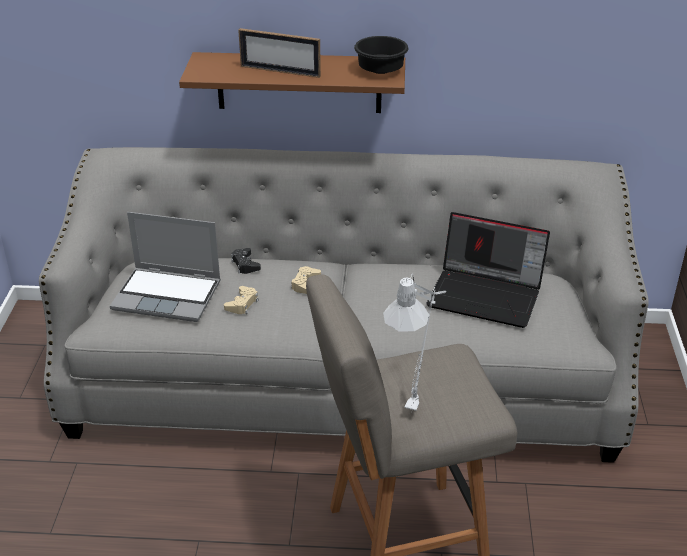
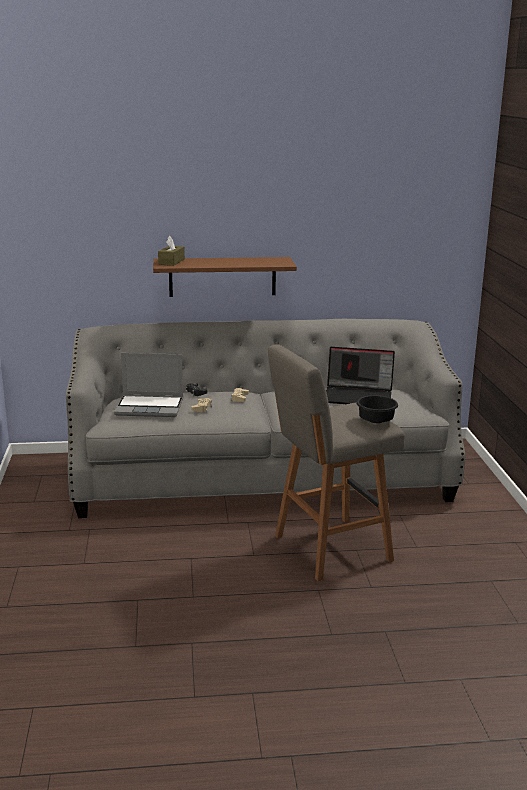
camera: 10 degrees left, 15 degrees down
picture frame [238,28,321,78] -> none
black bowl [354,36,409,74] -> black bowl moved to [356,395,398,423]
grey table lamp [383,273,446,414] -> none
none -> brown tissue box [158,236,185,266]

